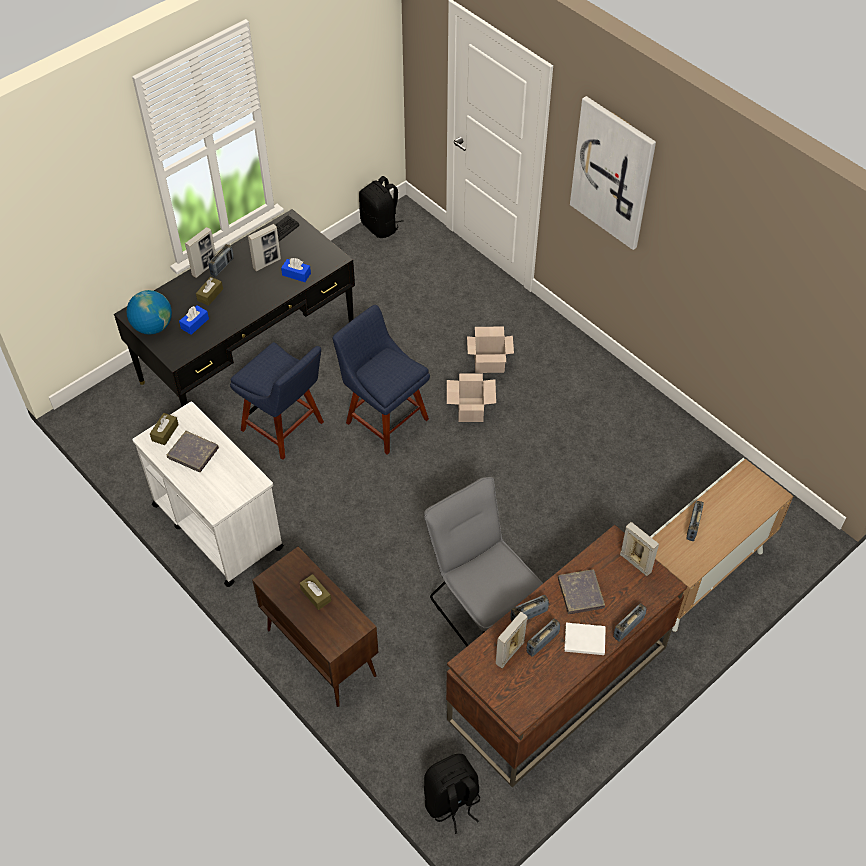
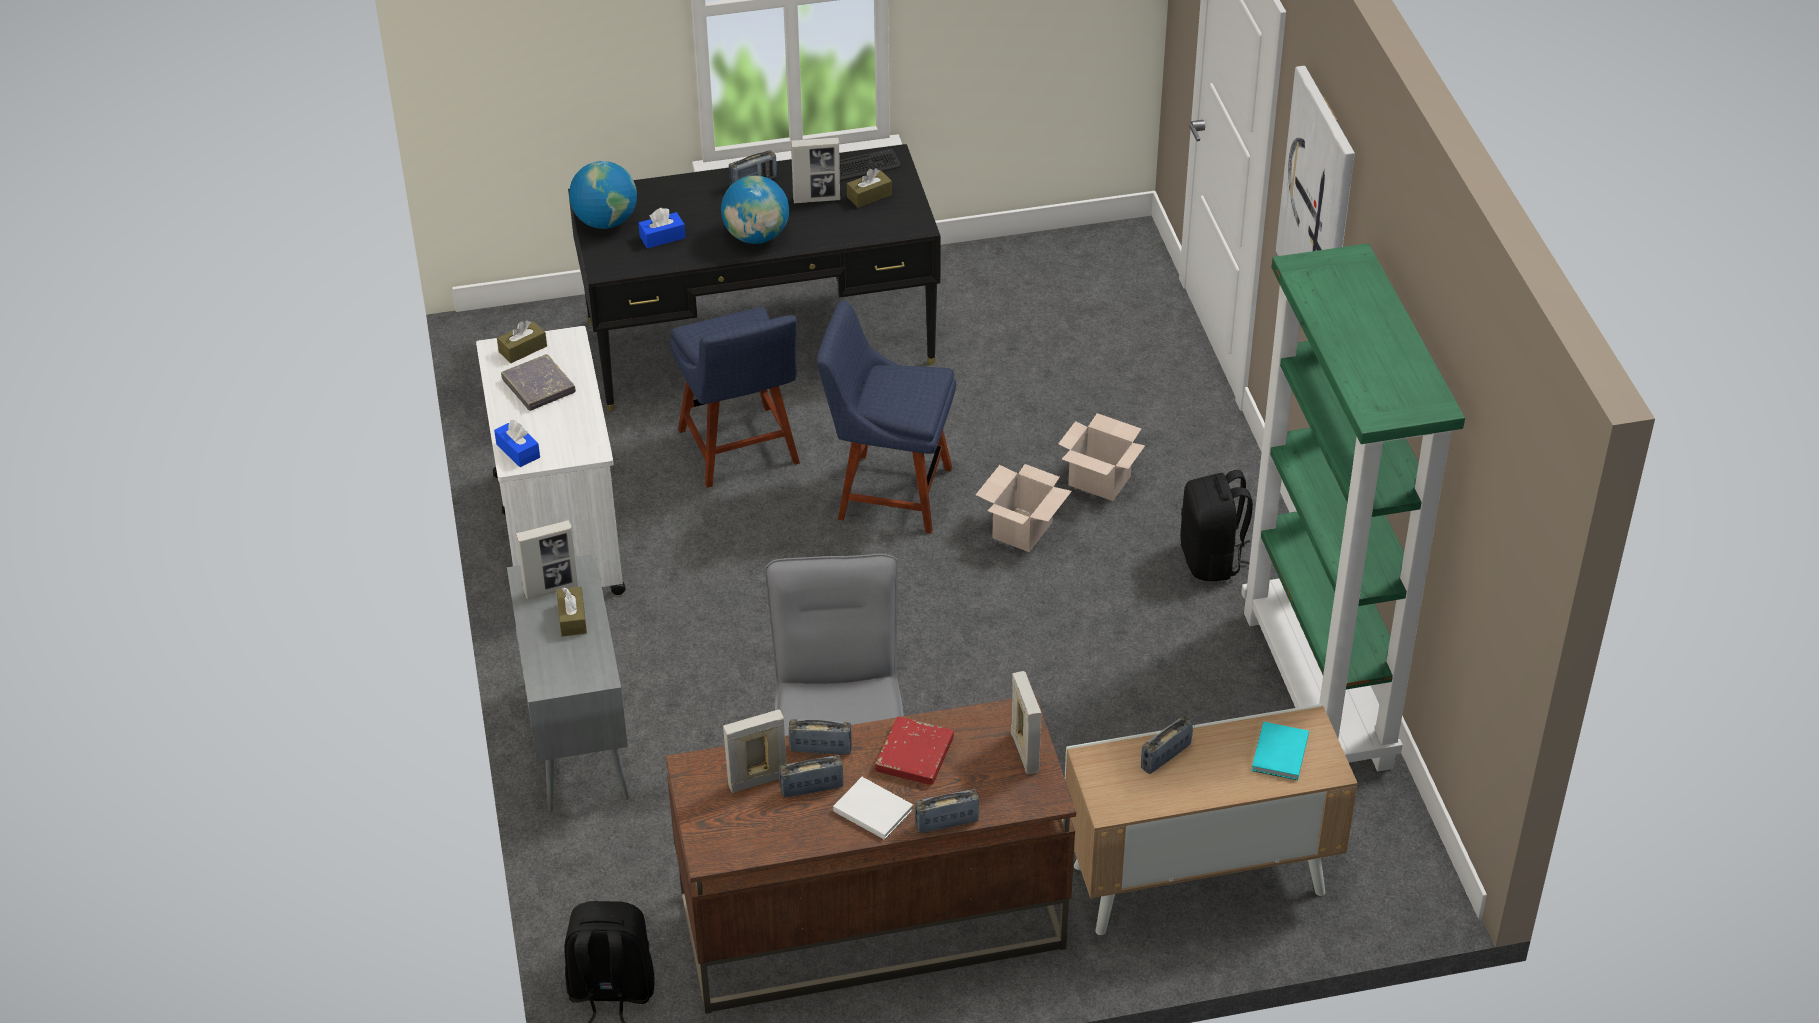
camera: 30 degrees right, 10 degrees down
picture frame [185,227,216,278] -> picture frame moved to [516,520,578,599]
brown tissue box [196,277,223,306] -> brown tissue box moved to [847,168,892,208]
brown cabinet [252,547,379,707] -> grey cabinet [507,554,629,812]
blue tissue box [281,258,311,282] -> blue tissue box moved to [494,420,540,467]
blue chair [333,305,430,455] -> blue chair turned 60 degrees counterclockwise [817,301,956,534]
black backpack [359,176,404,238] -> black backpack moved to [1180,470,1253,581]
grey book [558,569,605,614] -> red book [875,716,954,785]
none -> globe [721,176,789,244]
none -> green bookcase [1241,243,1465,771]
none -> turquoise book [1251,722,1309,780]

